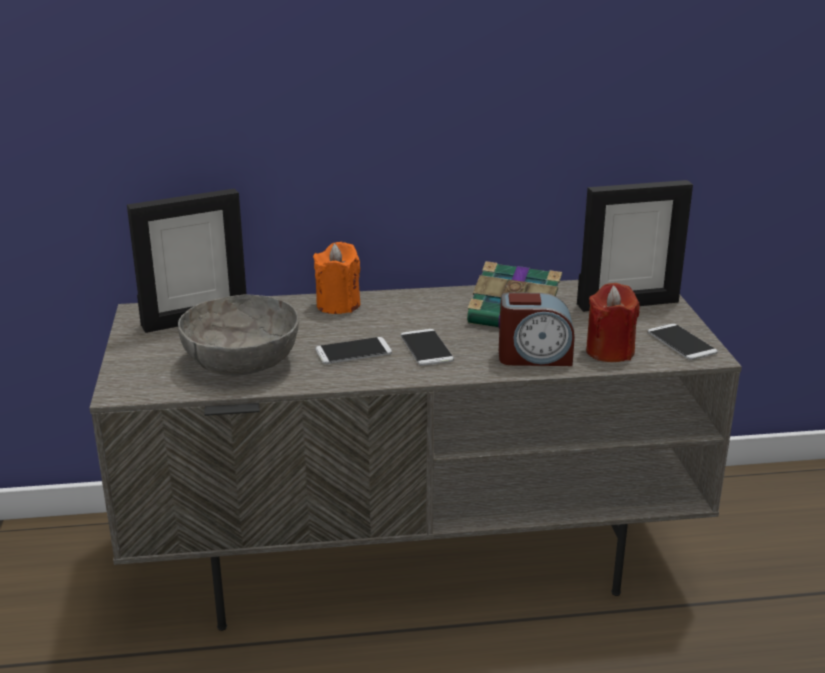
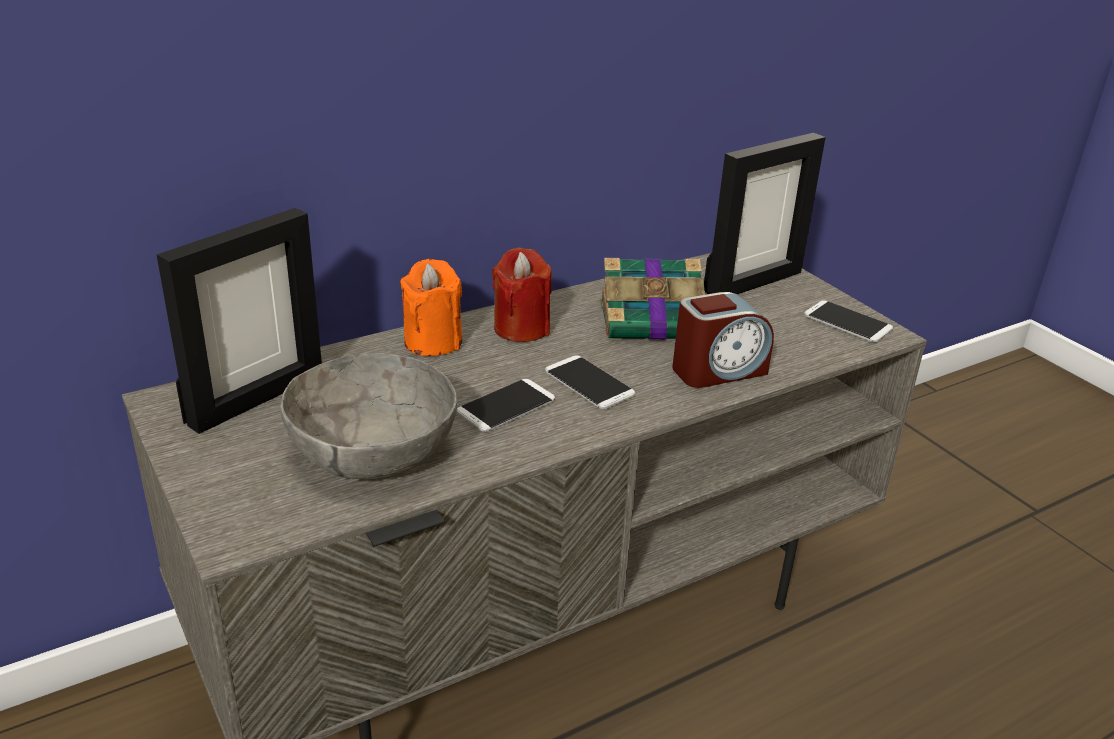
camera: 25 degrees left, 5 degrees up
red candle [586,283,640,362] -> red candle moved to [492,248,552,342]

